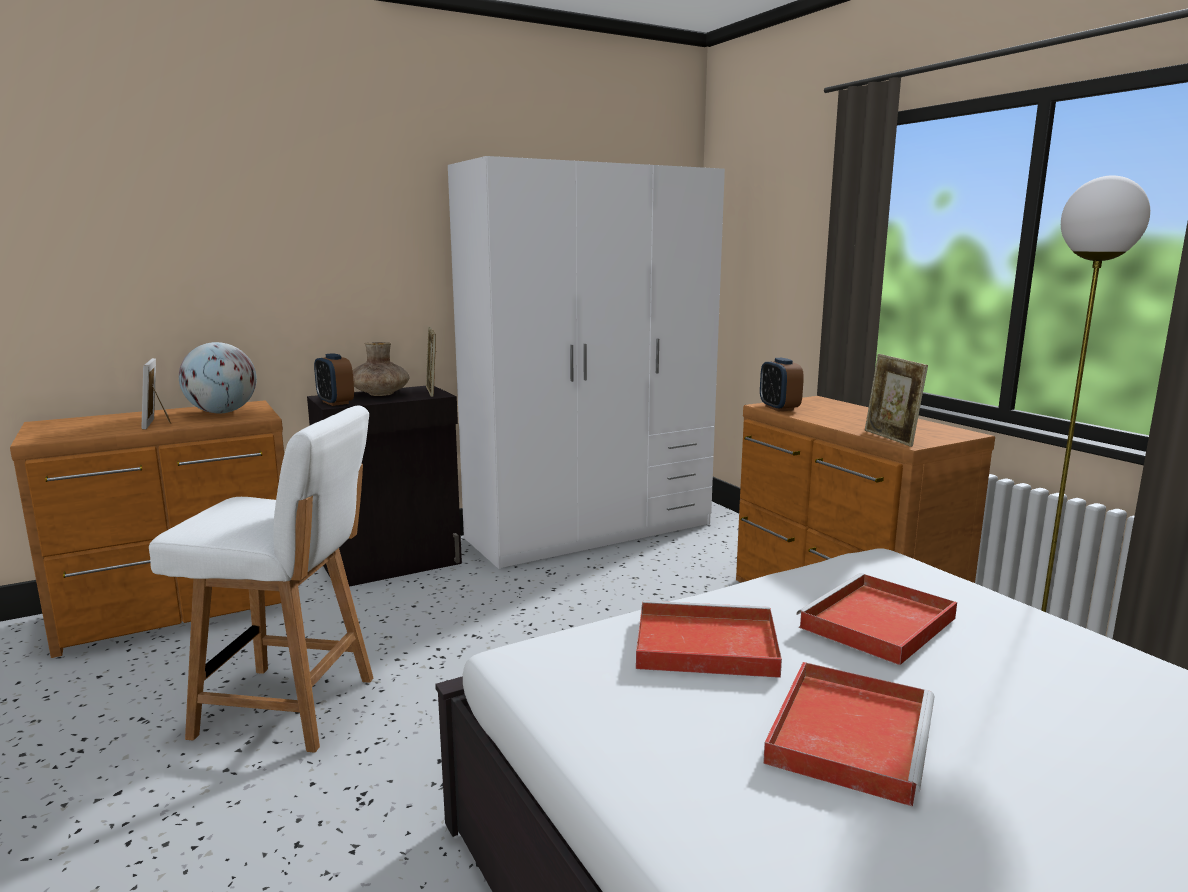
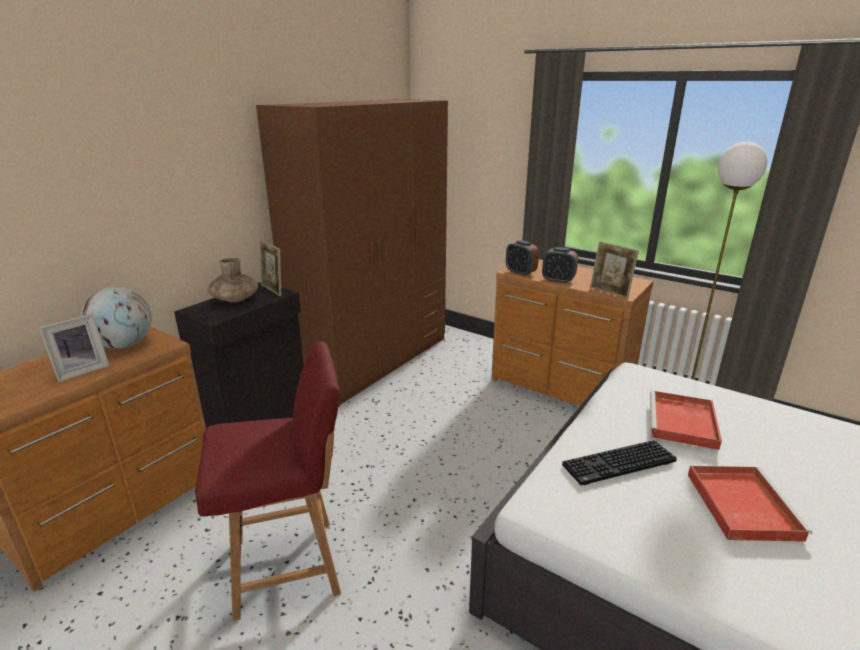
camera: 25 degrees left, 10 degrees up
picture frame [141,358,171,430] -> picture frame turned 90 degrees counterclockwise [39,314,109,382]
white chair [149,405,373,753] -> red chair [195,342,341,621]
alarm clock [314,353,354,406] -> alarm clock moved to [542,247,578,284]
white wardrobe [448,156,725,569] -> brown wardrobe [256,99,448,407]
red tray [636,601,782,678] -> keyboard [562,440,677,485]

